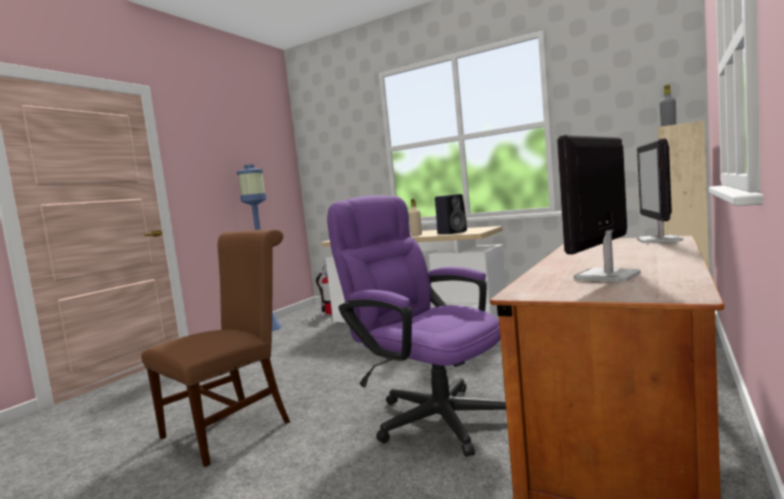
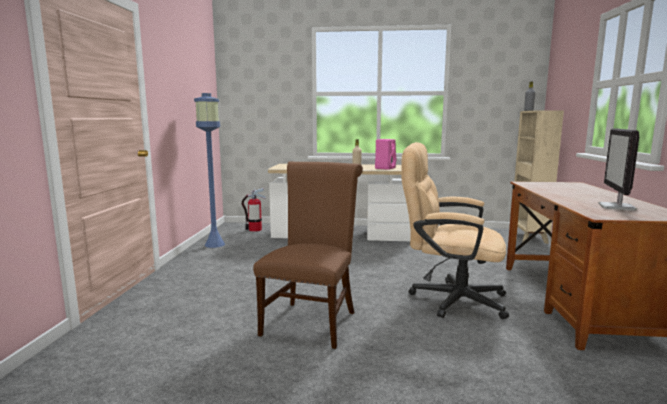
camera: 25 degrees left, 5 degrees up
purple office chair [327,195,506,457] -> beige office chair [401,142,509,319]
black speaker [435,194,467,234] -> pink speaker [375,139,396,170]
monitor [637,138,683,243] -> none

